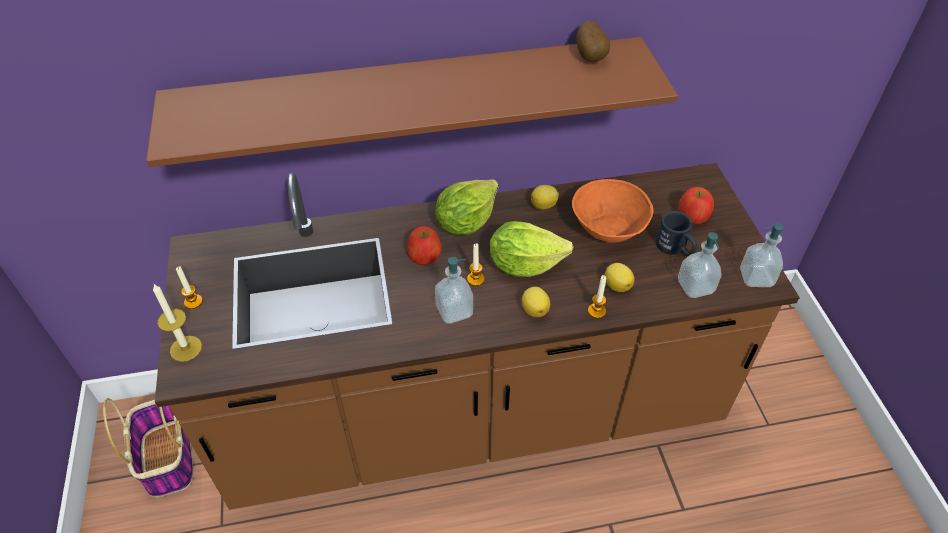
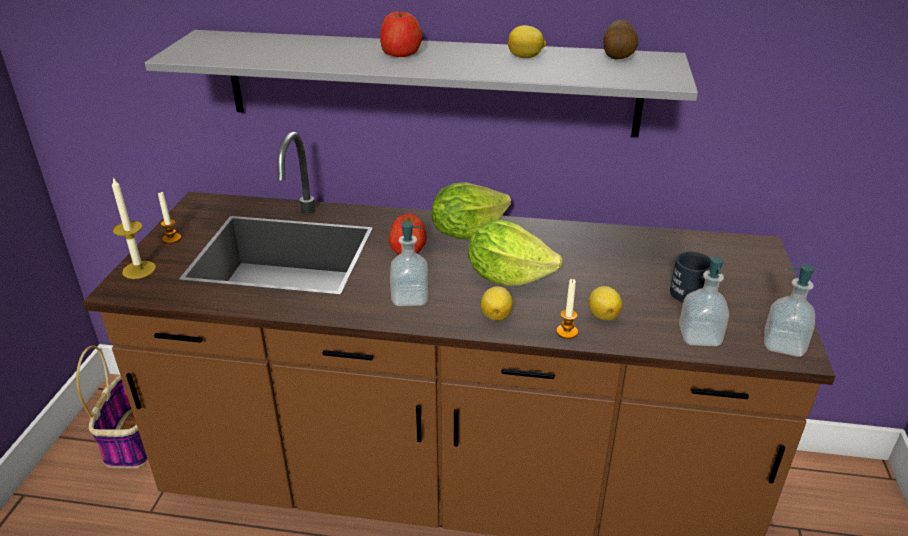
camera: 20 degrees right, 15 degrees down
brown shelf [146,37,678,167] -> grey shelf [145,30,698,137]
candle [467,243,485,286] -> none
lemon [531,185,559,210] -> lemon moved to [508,25,546,58]
orange bowl [572,179,653,243] -> none
apple [678,187,714,224] -> apple moved to [380,11,422,57]

